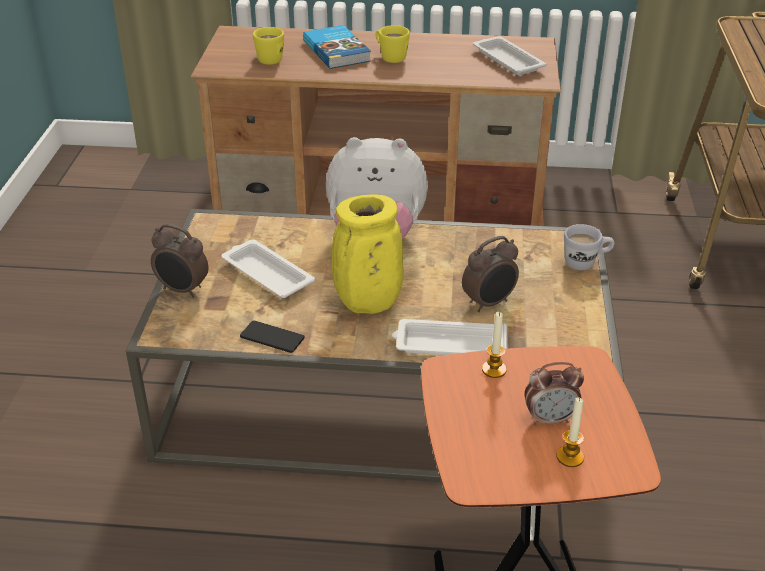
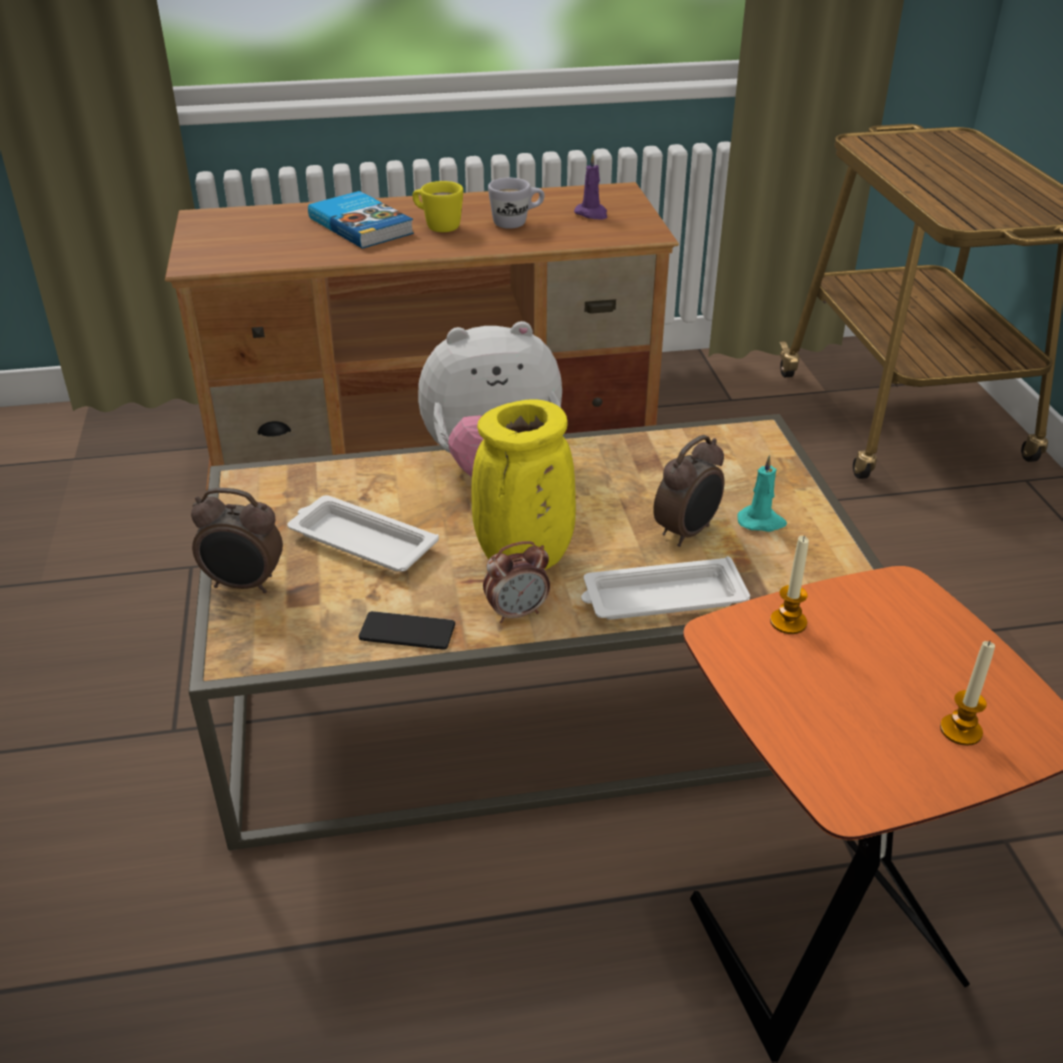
camera: 15 degrees left, 0 degrees up
yellow mug [253,27,284,65] -> none
white tray [473,36,547,75] -> purple candle [574,154,607,219]
alarm clock [524,362,584,426] -> alarm clock moved to [483,541,550,623]
white mug [564,224,615,270] -> white mug moved to [488,178,544,229]
none -> turquoise candle [737,455,787,532]

